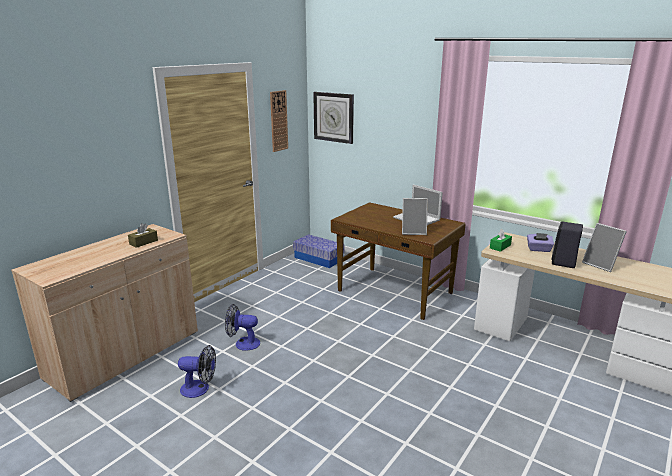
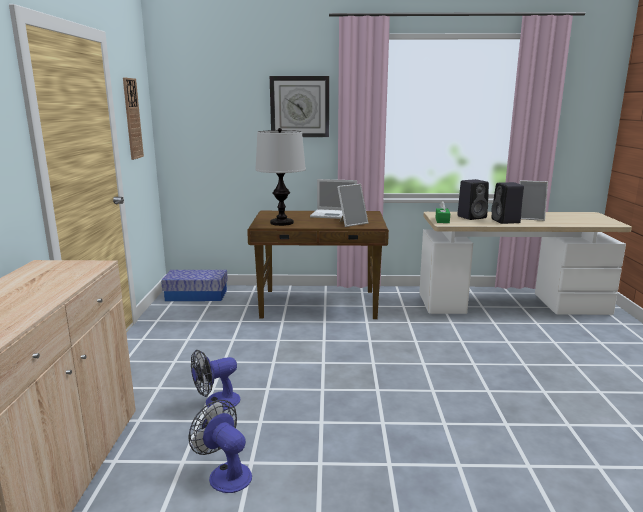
camera: 35 degrees left, 5 degrees down
brown tissue box [128,223,158,248] -> none
fan [178,345,216,398] -> fan turned 105 degrees counterclockwise [188,400,252,493]
wall clock [313,92,354,144] -> wall clock moved to [270,76,329,137]
purple tissue box [527,233,554,252] -> black speaker [457,179,489,220]
none -> table lamp [255,128,306,226]

